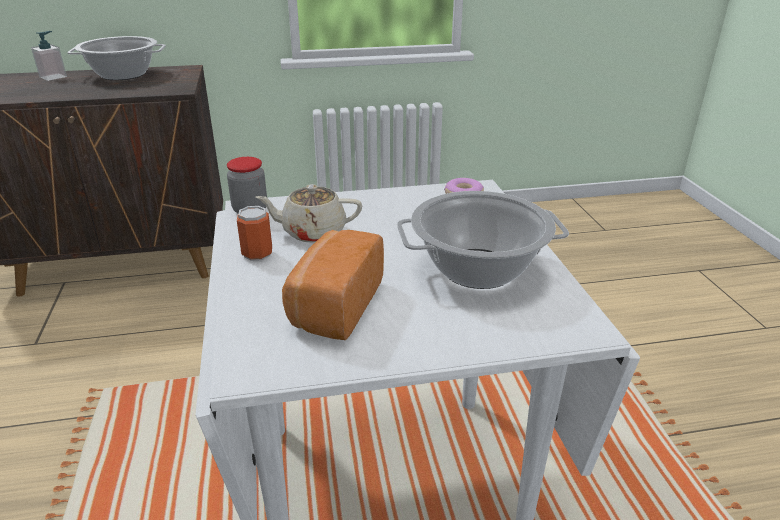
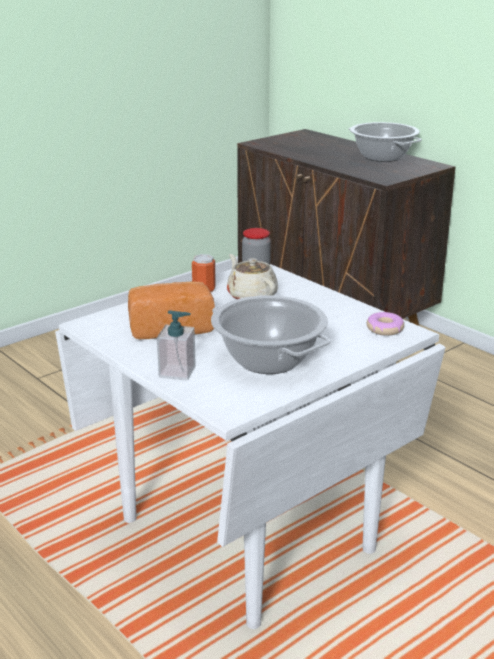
camera: 60 degrees right, 5 degrees down
soap dispenser [31,31,67,81] -> soap dispenser moved to [157,310,196,381]

